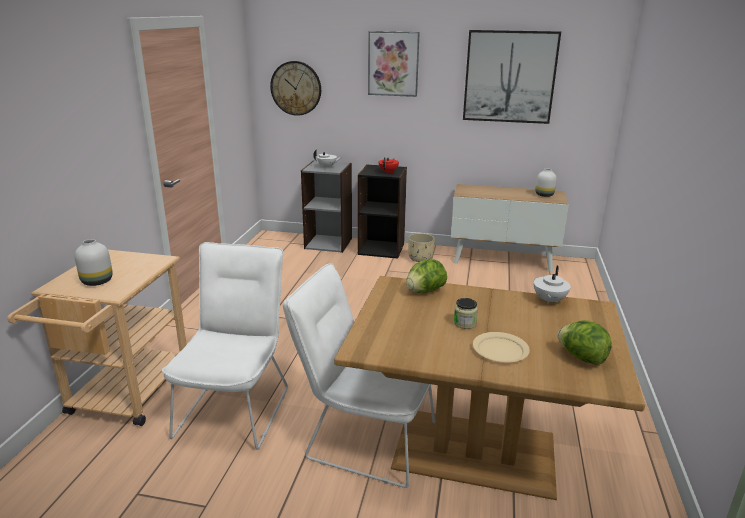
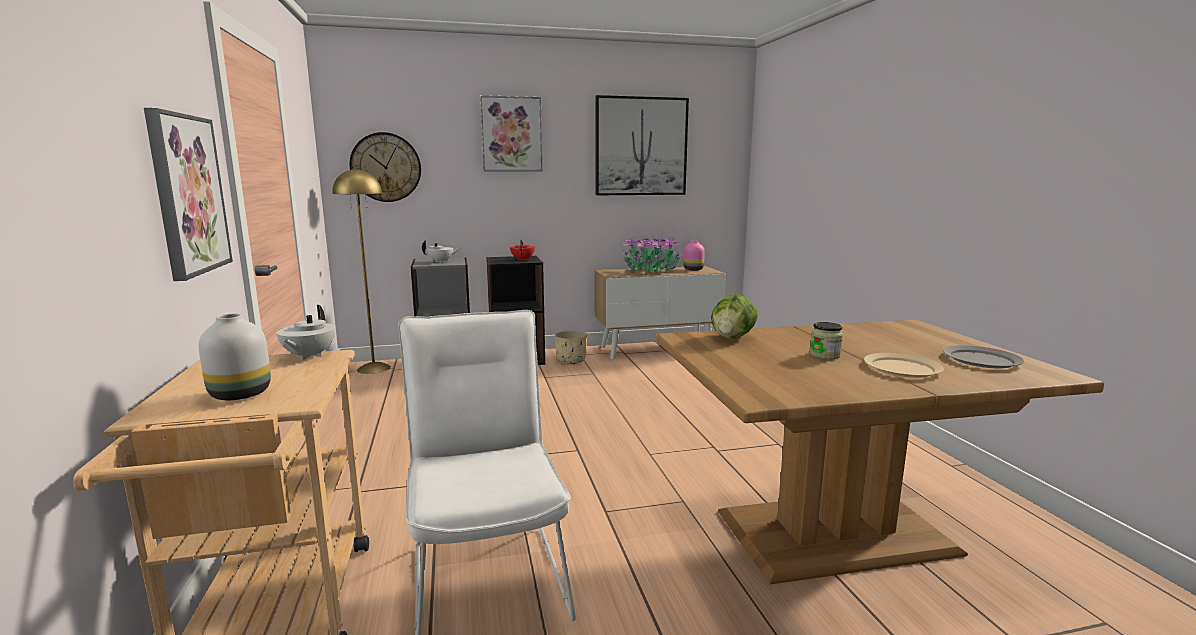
camera: 25 degrees left, 10 degrees down
white chair [283,263,435,488] -> none
white teapot [534,266,571,305] -> white teapot moved to [276,305,335,361]
white vase [536,168,557,197] -> pink vase [684,241,705,270]
lettuce [557,320,612,365] -> grey plate [943,345,1024,368]
none -> picture [144,108,233,281]
none -> yellow floor lamp [332,168,391,374]
none -> potted plant [623,236,681,274]

